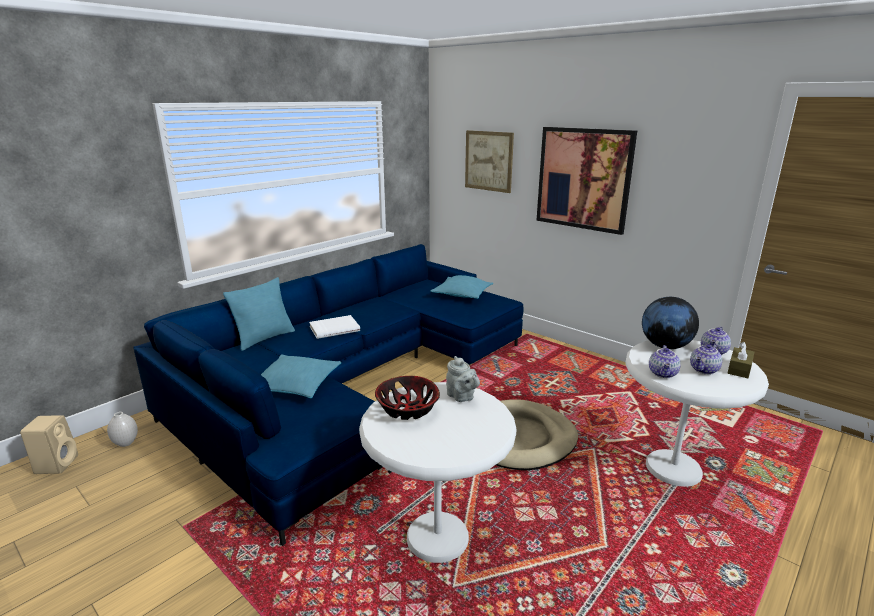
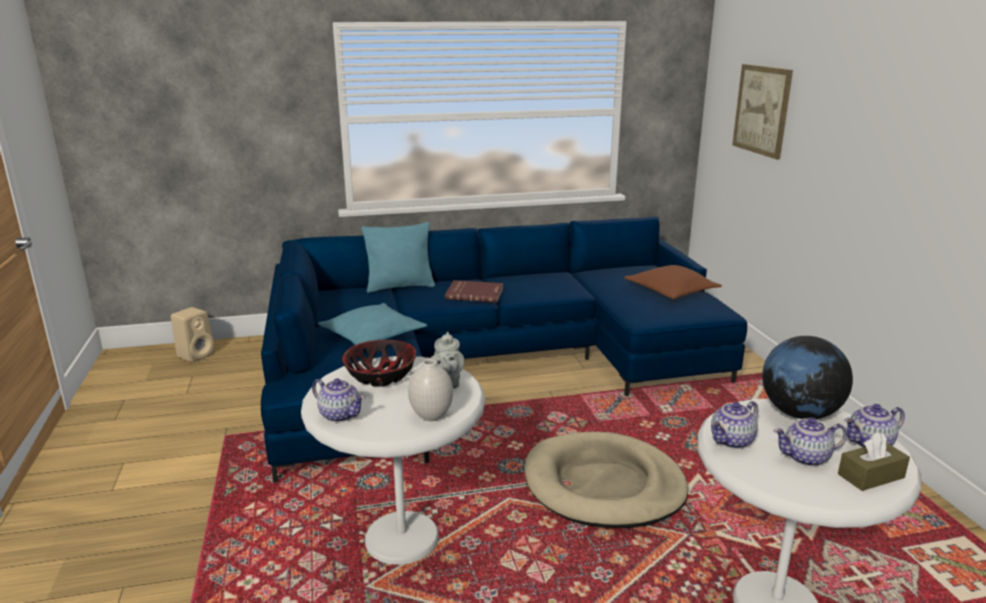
camera: 35 degrees right, 0 degrees up
white vase [107,412,138,447] -> white vase moved to [408,359,453,421]
white book [309,315,360,339] -> red book [445,280,504,303]
turquoise pillow [431,275,493,299] -> brown pillow [624,265,722,299]
picture [536,127,637,235] -> none
none -> teapot [312,378,365,422]

